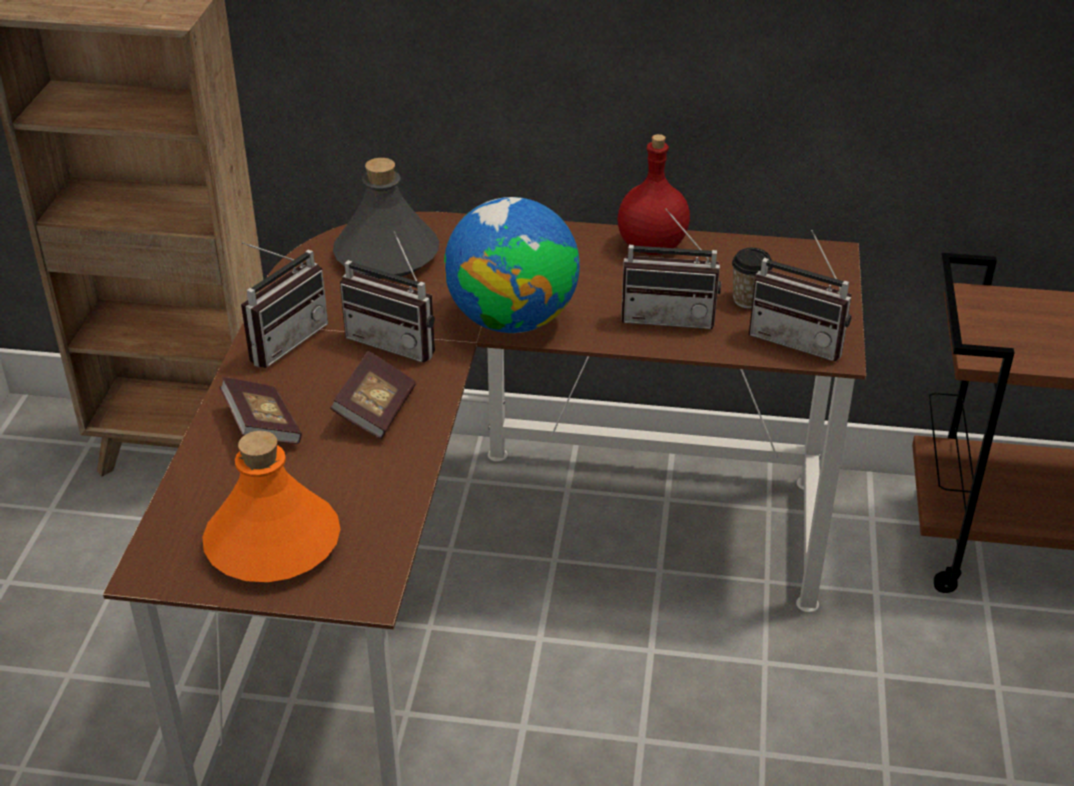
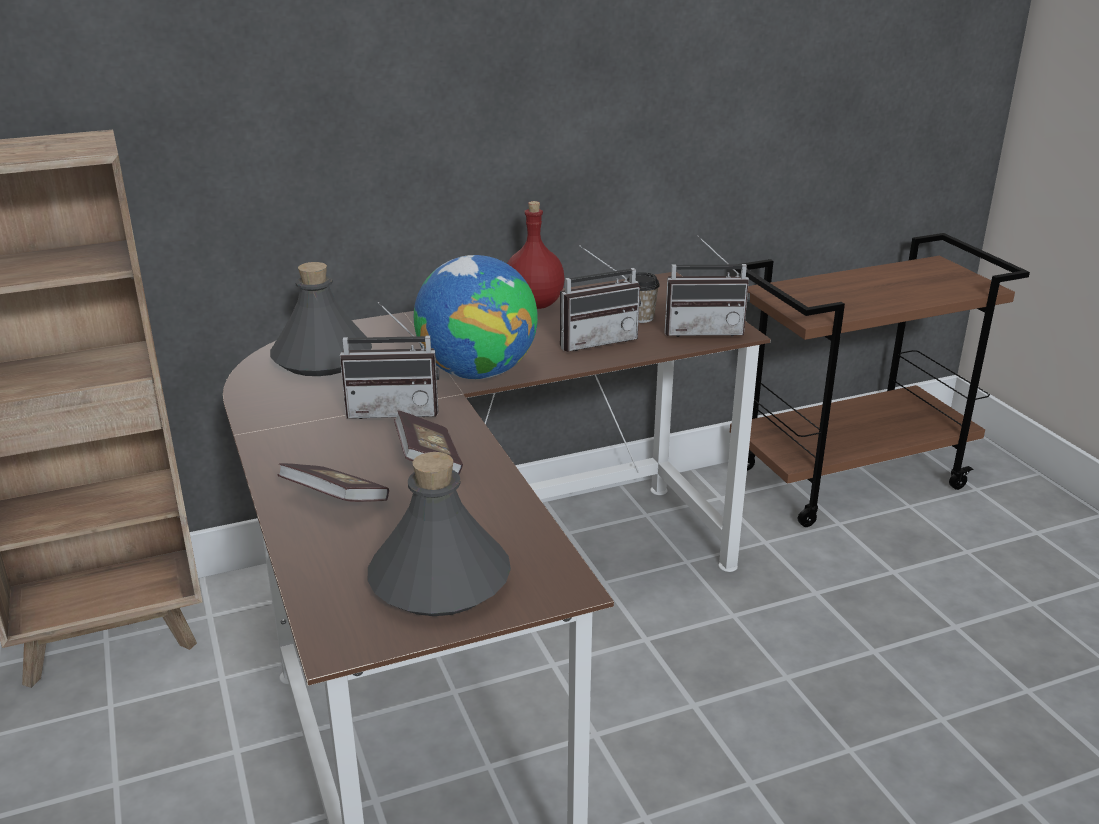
camera: 30 degrees left, 10 degrees down
orange bottle [202,431,340,582] -> grey bottle [368,452,511,616]
radio [241,242,328,368] -> none

